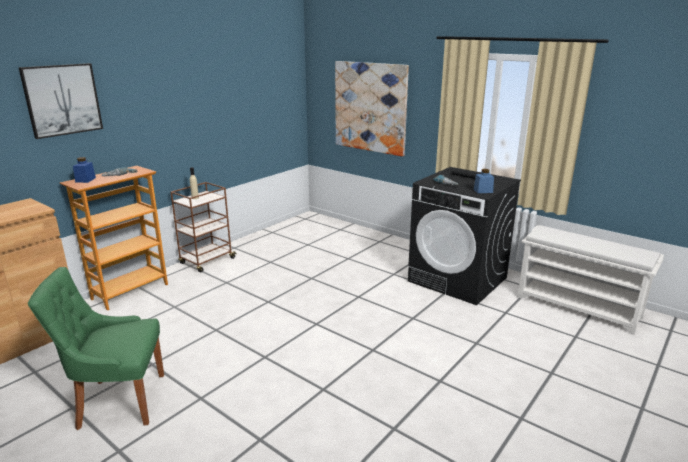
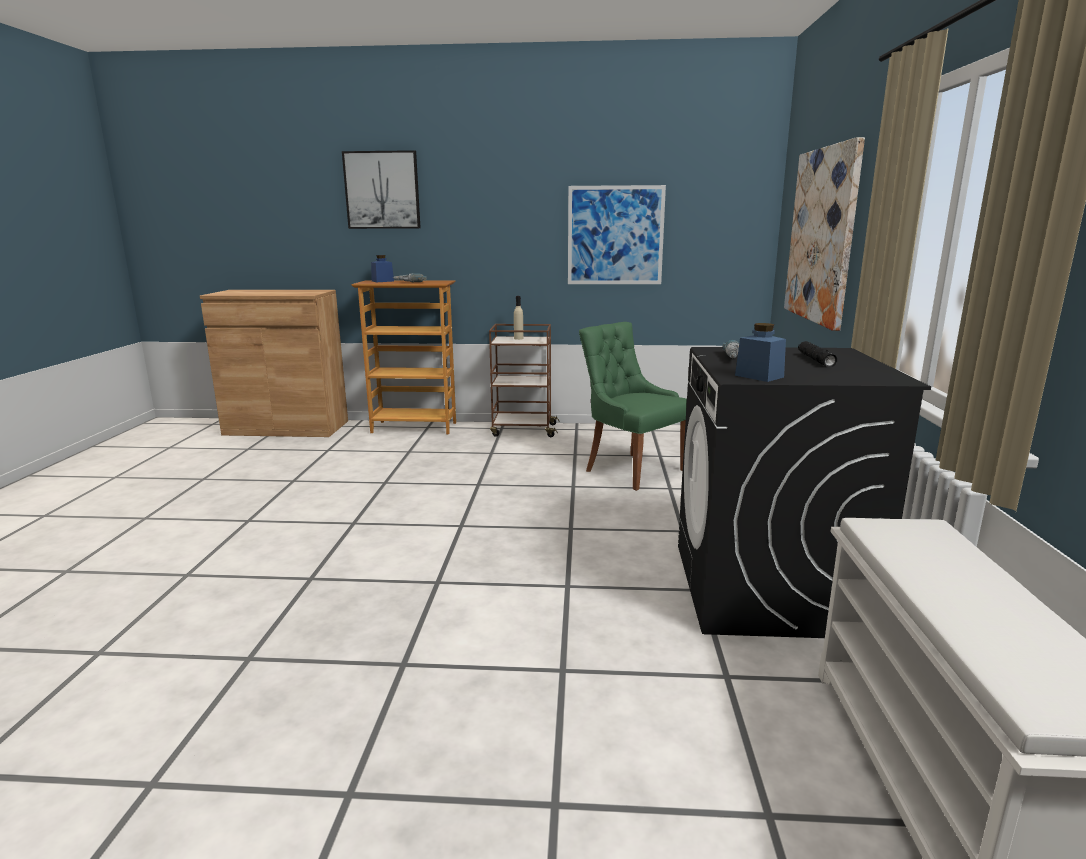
camera: 55 degrees right, 5 degrees down
green chair [28,267,164,430] -> green chair moved to [579,322,687,491]
none -> picture [568,185,666,284]

